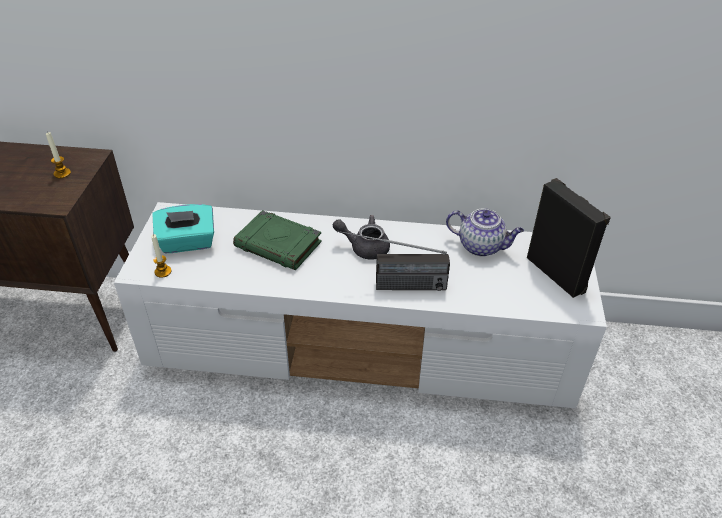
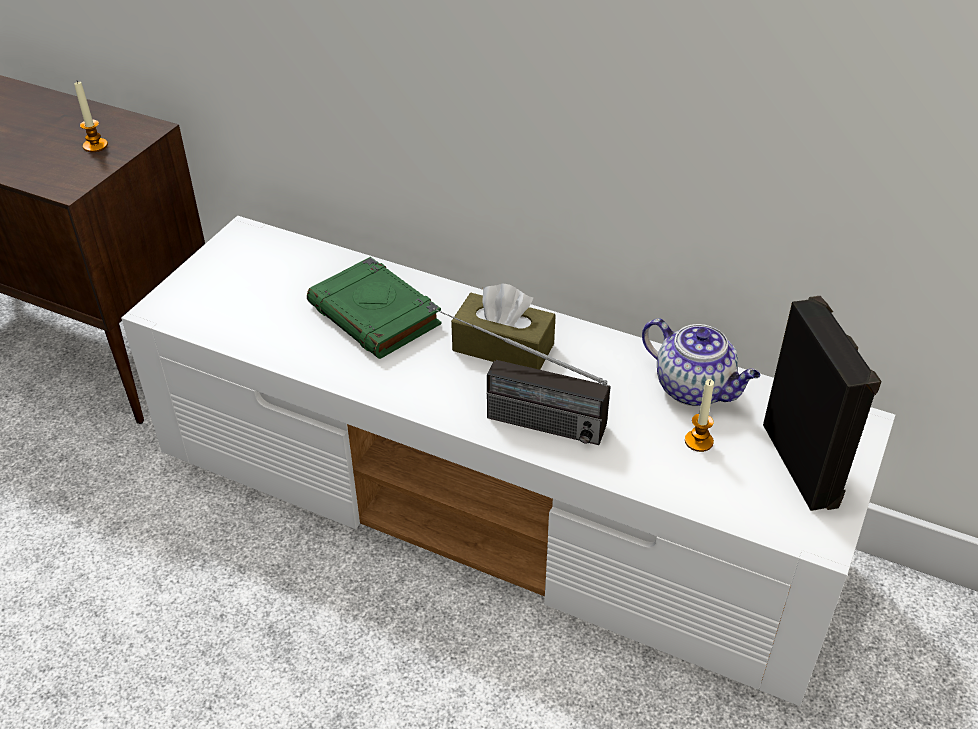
camera: 20 degrees right, 0 degrees up
candle [151,234,172,278] -> candle moved to [685,379,714,452]
turquoise tissue box [152,204,214,253] -> none
grey teapot [333,215,390,260] -> brown tissue box [451,283,556,370]

